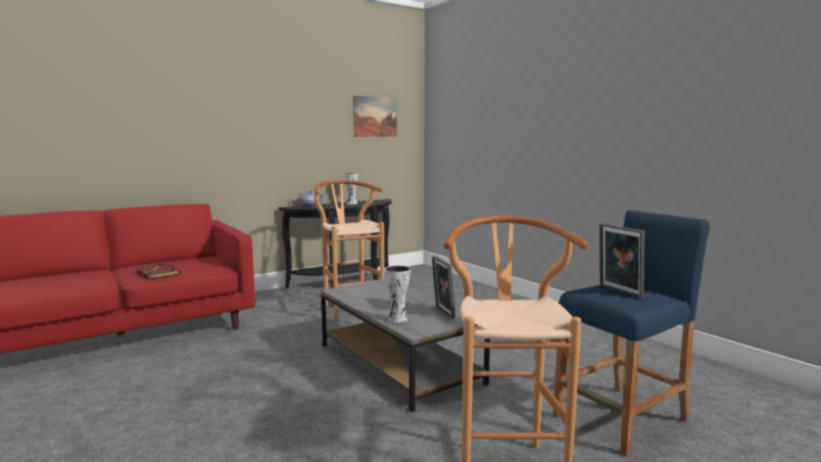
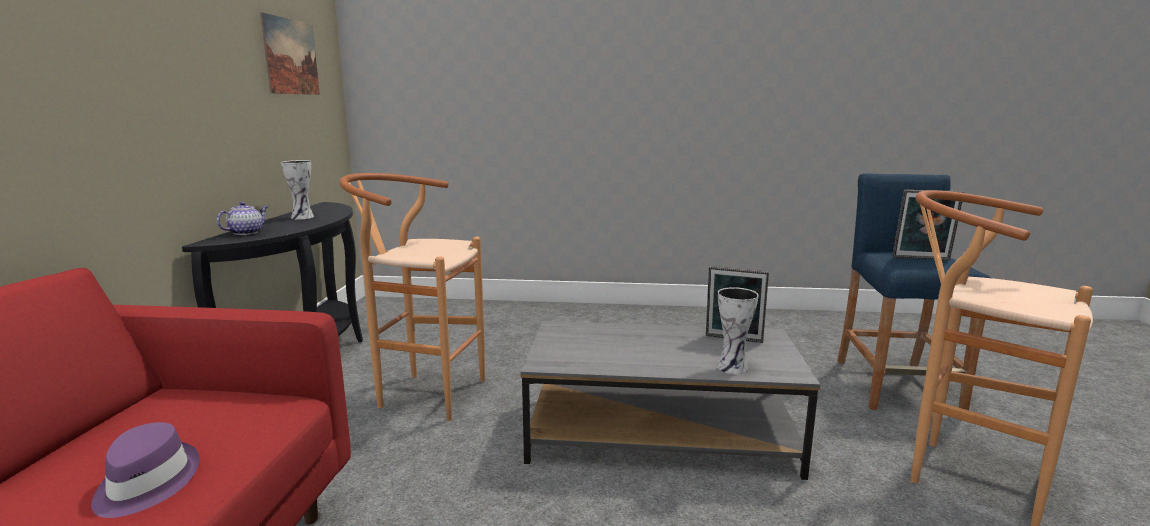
camera: 50 degrees left, 5 degrees up
book [137,263,181,279] -> purple hat [91,422,199,518]

